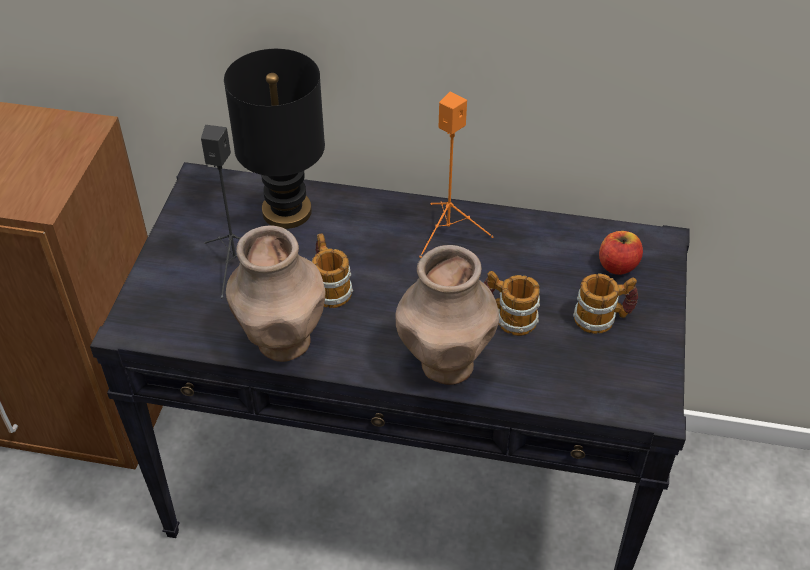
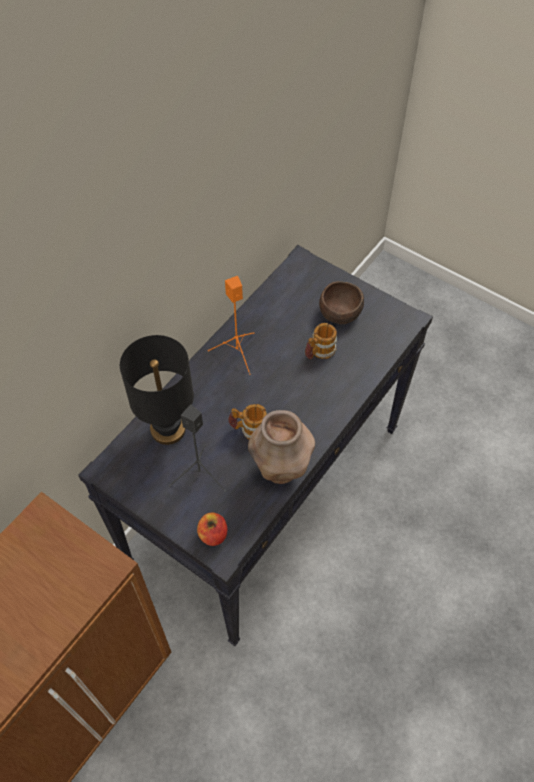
camera: 65 degrees left, 10 degrees up
brown vase [396,245,499,385] -> none
mug [573,273,638,334] -> brown bowl [319,281,364,324]
apple [599,231,643,275] -> apple moved to [197,512,227,546]

